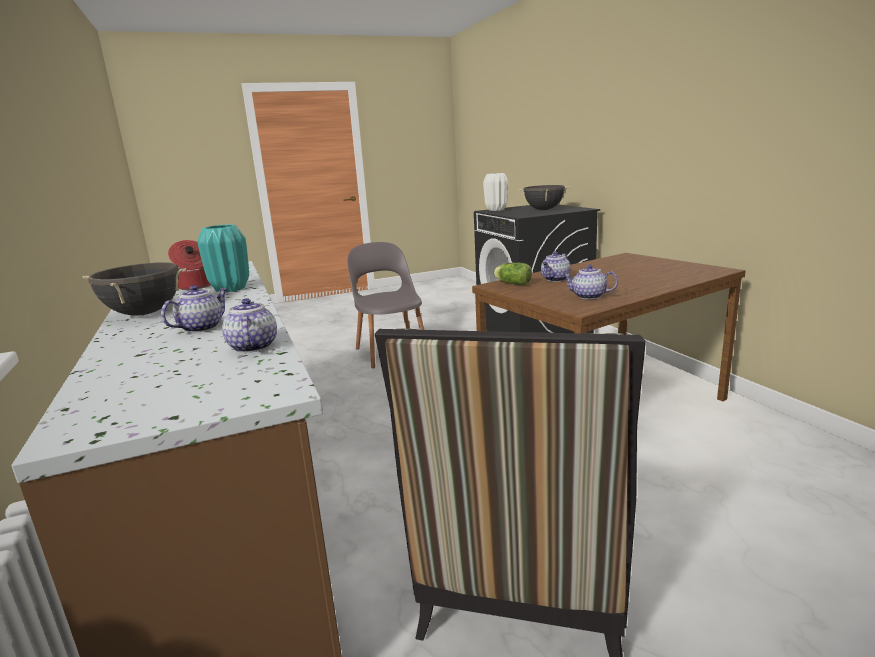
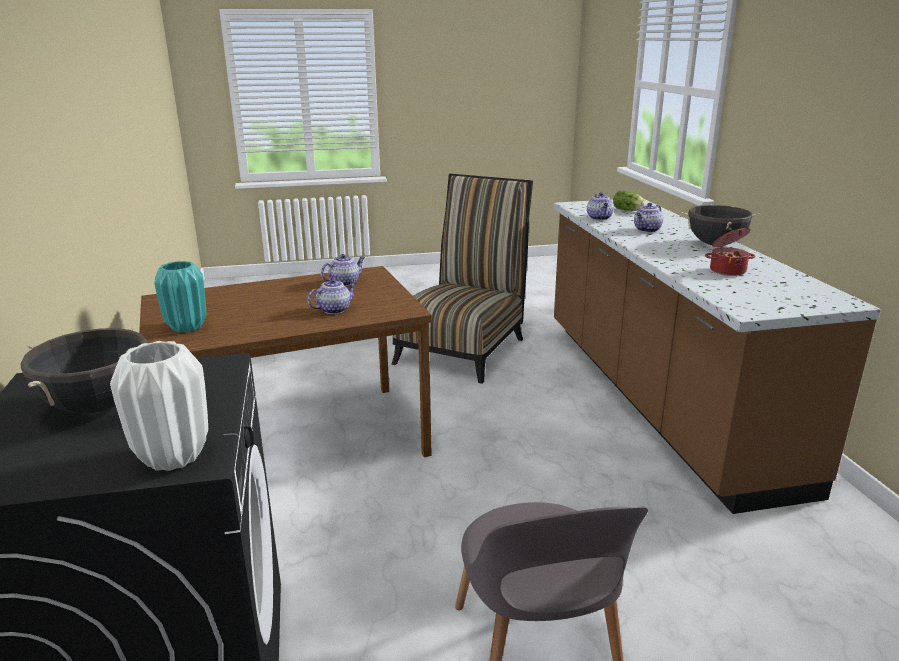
camera: 170 degrees left, 5 degrees up
turquoise vase [197,224,249,292] -> turquoise vase moved to [154,261,206,333]
lettuce [493,263,532,285] -> lettuce moved to [613,190,646,211]
teapot [562,264,618,299] -> teapot turned 75 degrees counterclockwise [321,254,365,286]

